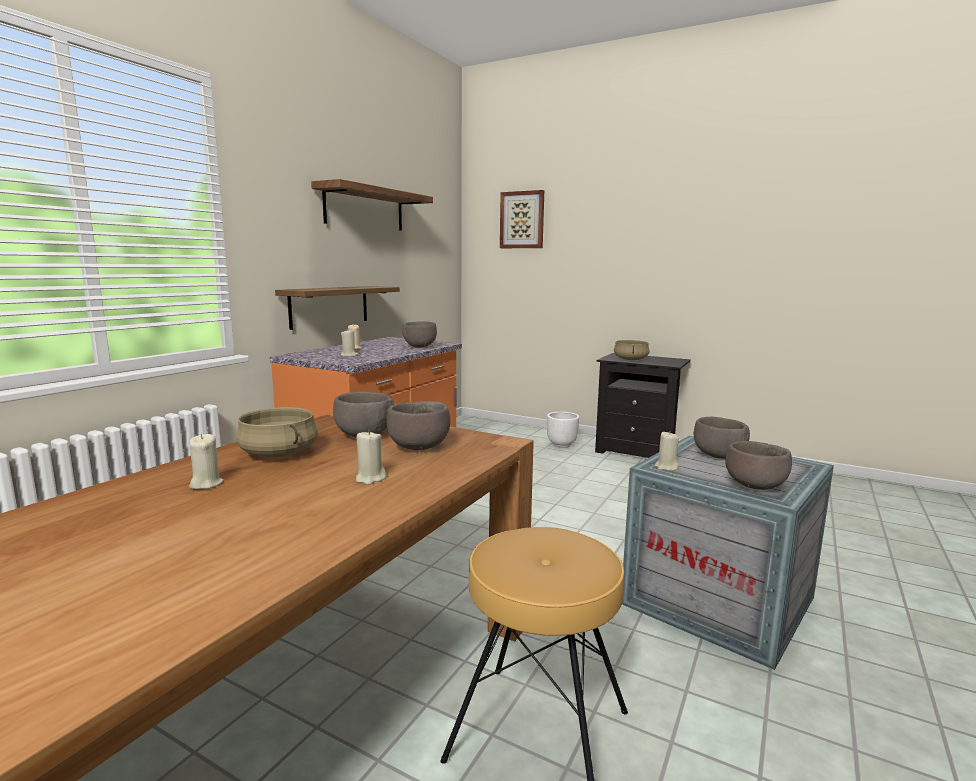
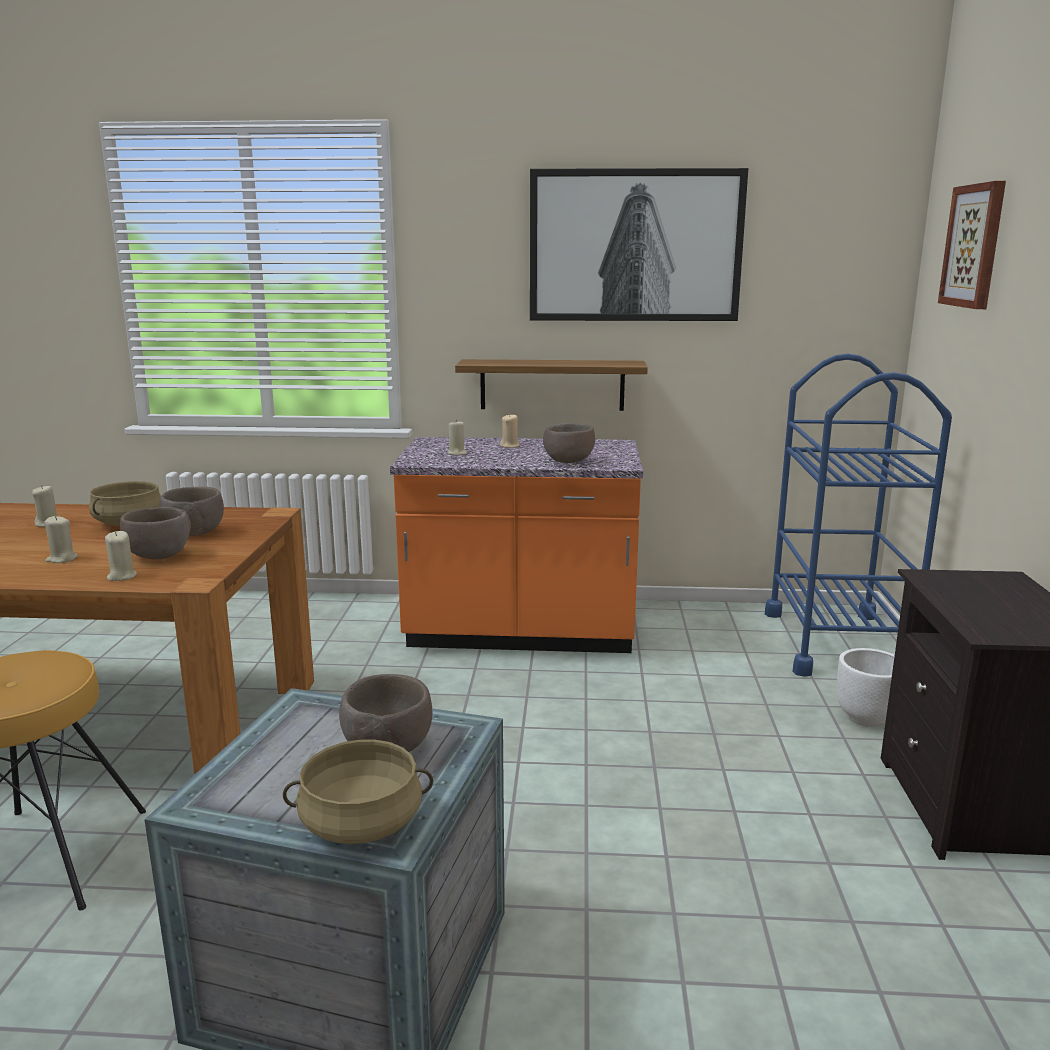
camera: 65 degrees right, 5 degrees up
shelf [311,179,433,231] -> picture [530,168,748,321]
beige cooking pot [614,340,650,360] -> beige cooking pot moved to [283,739,433,844]
beige candle [655,431,679,471] -> beige candle moved to [105,531,137,581]
brown bowl [725,441,792,490] -> none
none -> blue cart [765,354,952,677]

